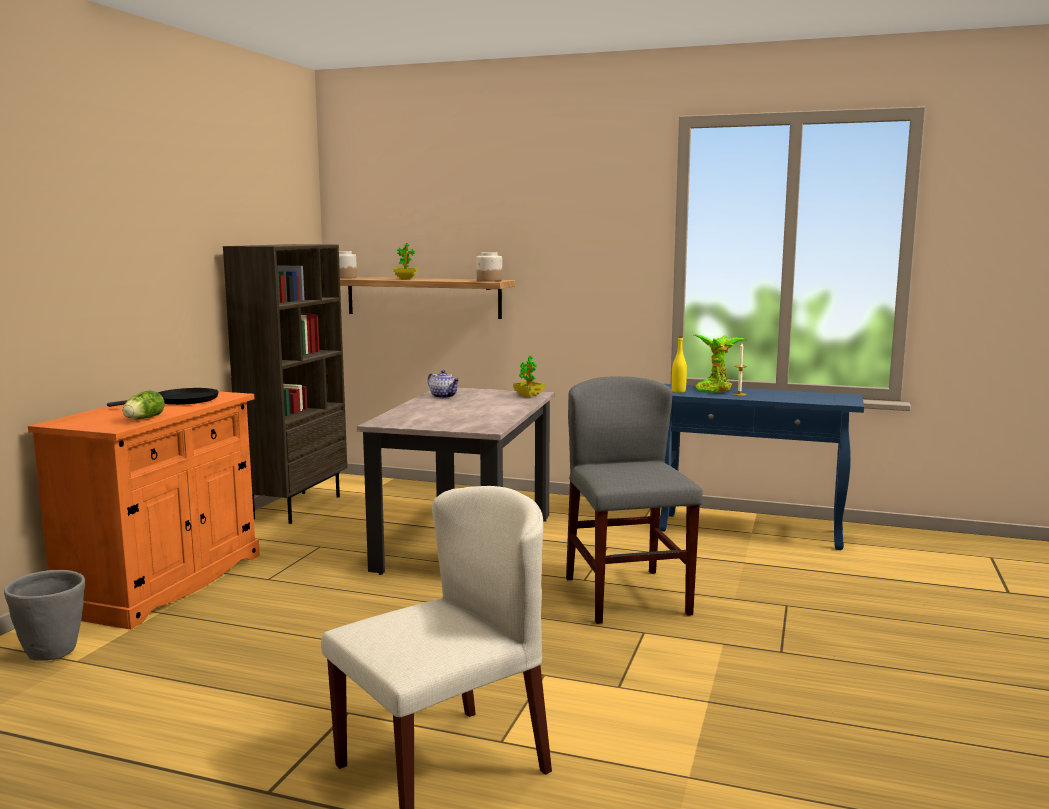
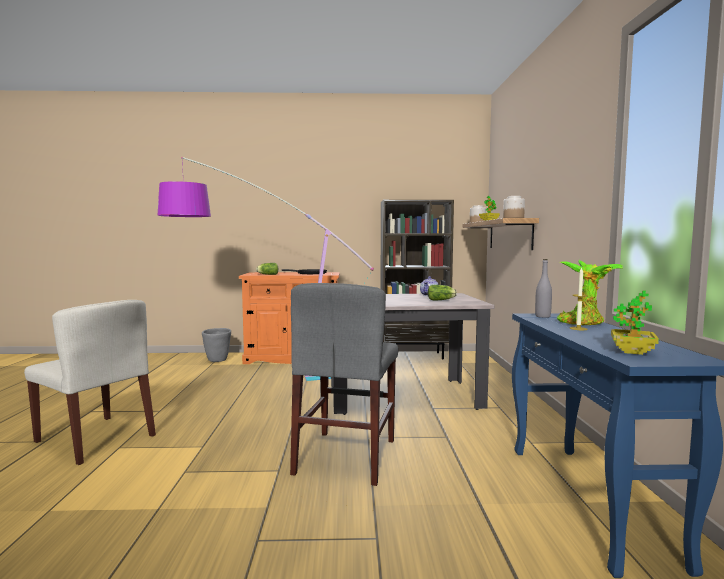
camera: 70 degrees right, 5 degrees down
potted plant [513,355,545,397] -> potted plant moved to [611,290,659,355]
grey chair [566,376,703,624] -> grey chair turned 135 degrees clockwise [290,283,398,486]
yellow bottle [672,336,687,393] -> grey bottle [535,259,552,318]
none -> floor lamp [158,157,374,381]
none -> lettuce [428,285,457,300]

